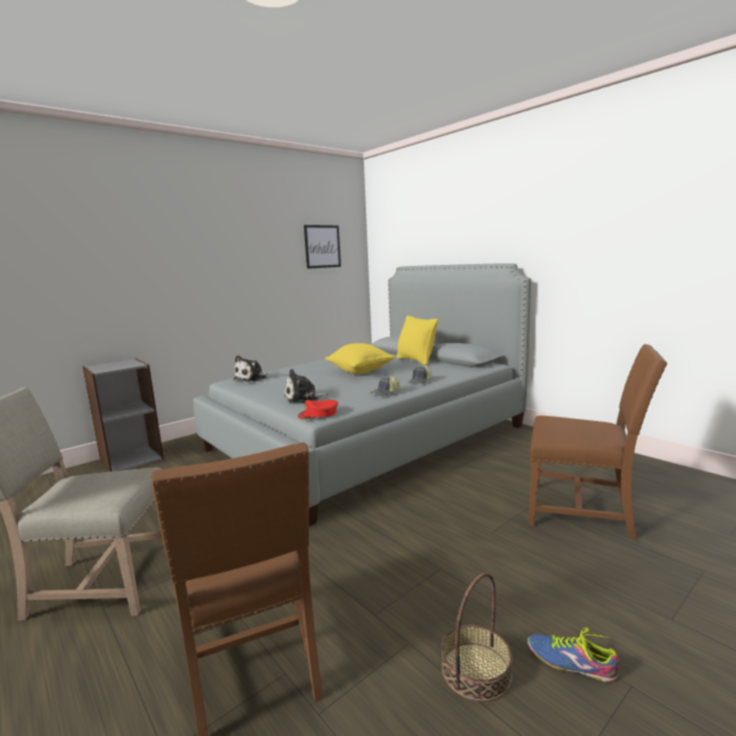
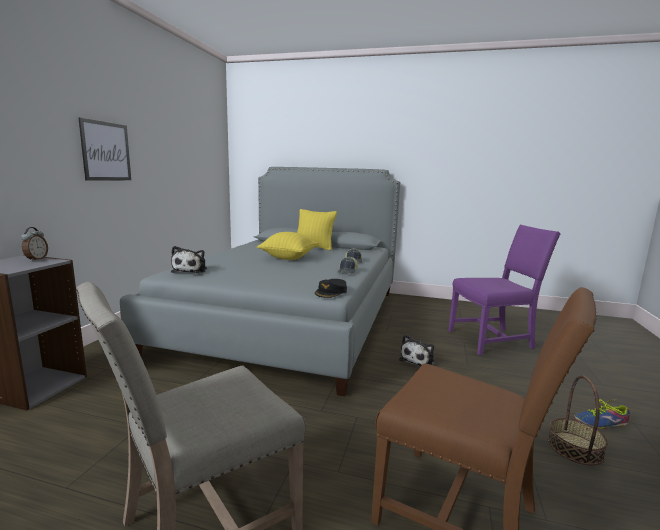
camera: 35 degrees left, 0 degrees up
plush toy [284,369,328,404] -> plush toy moved to [399,335,435,367]
red cap [298,400,338,420] -> black cap [315,279,347,298]
picture [304,225,341,269] -> picture moved to [78,118,131,180]
brown chair [529,344,667,539] -> purple chair [448,225,561,355]
none -> alarm clock [21,227,48,261]

